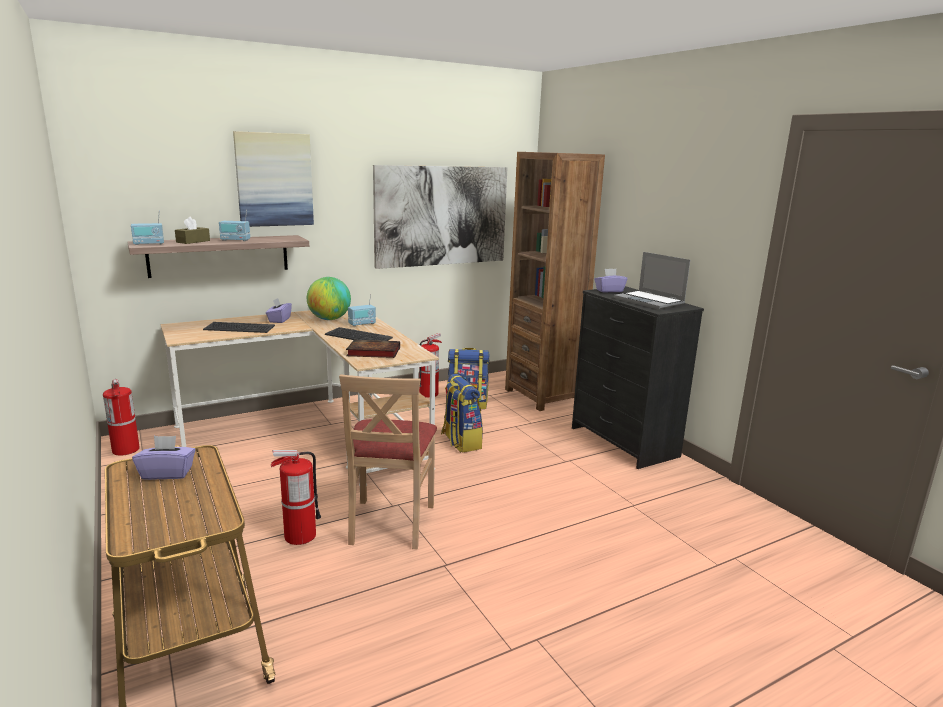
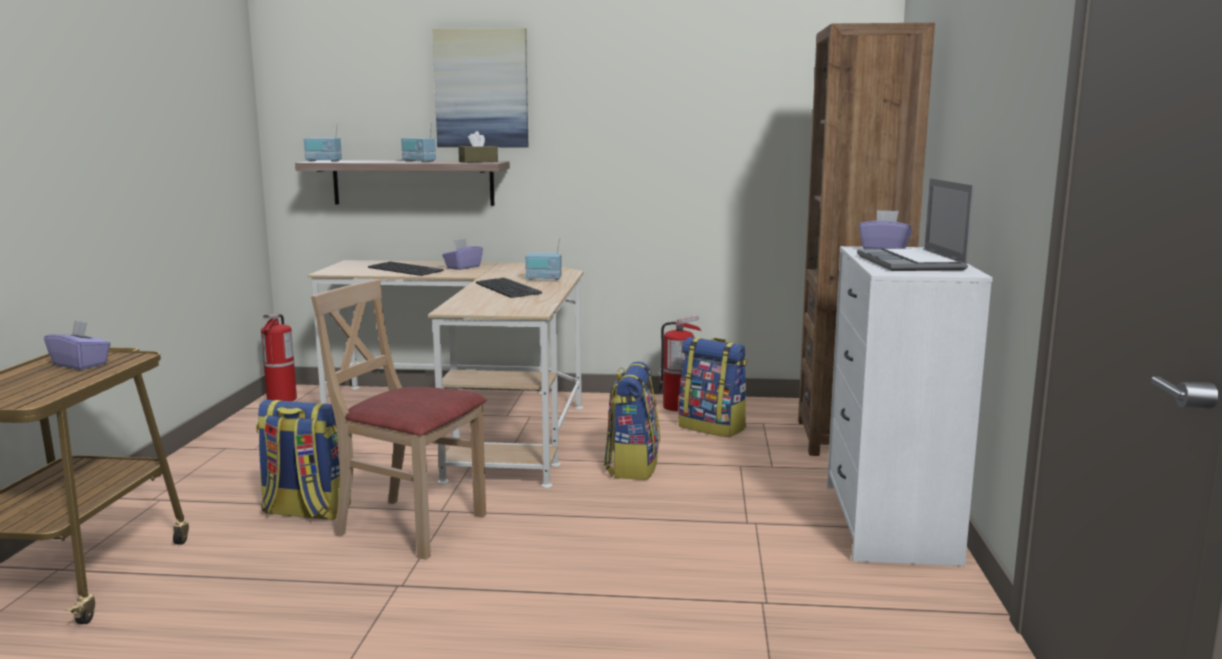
camera: 35 degrees right, 5 degrees down
brown tissue box [175,217,210,244] -> brown tissue box moved to [458,131,498,163]
fire extinguisher [271,450,321,545] -> backpack [256,400,351,520]
globe [307,277,351,320] -> none
beige chair [339,374,437,550] -> beige chair turned 75 degrees clockwise [311,279,486,560]
book [346,340,400,358] -> none
picture [373,165,507,269] -> none
black dresser [572,286,704,469] -> white dresser [827,246,993,566]

